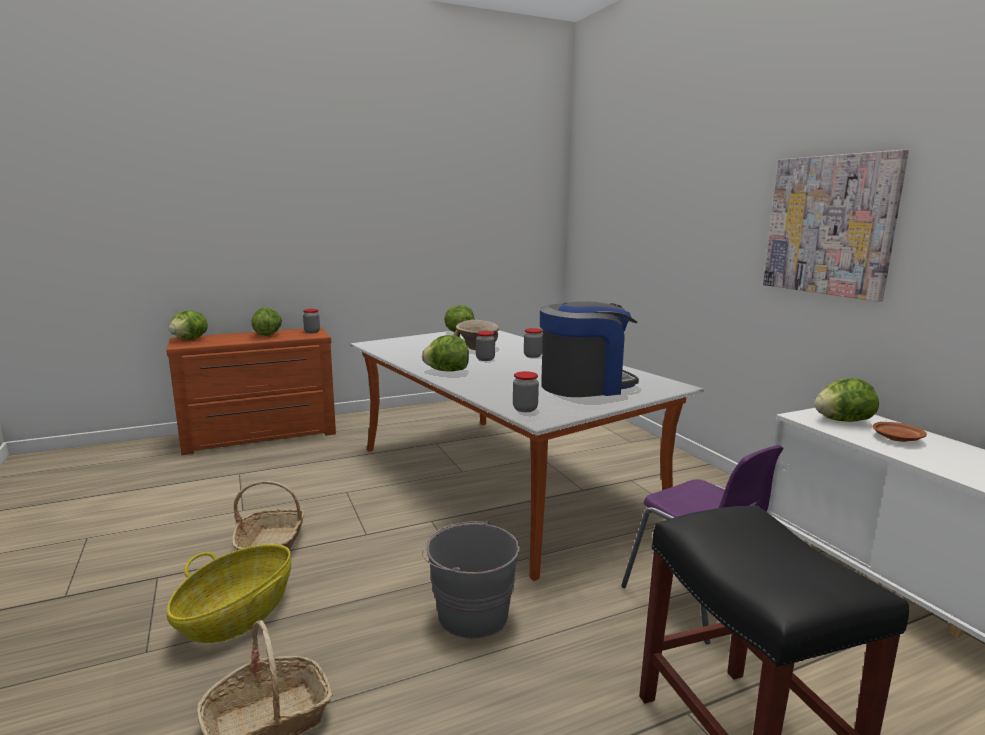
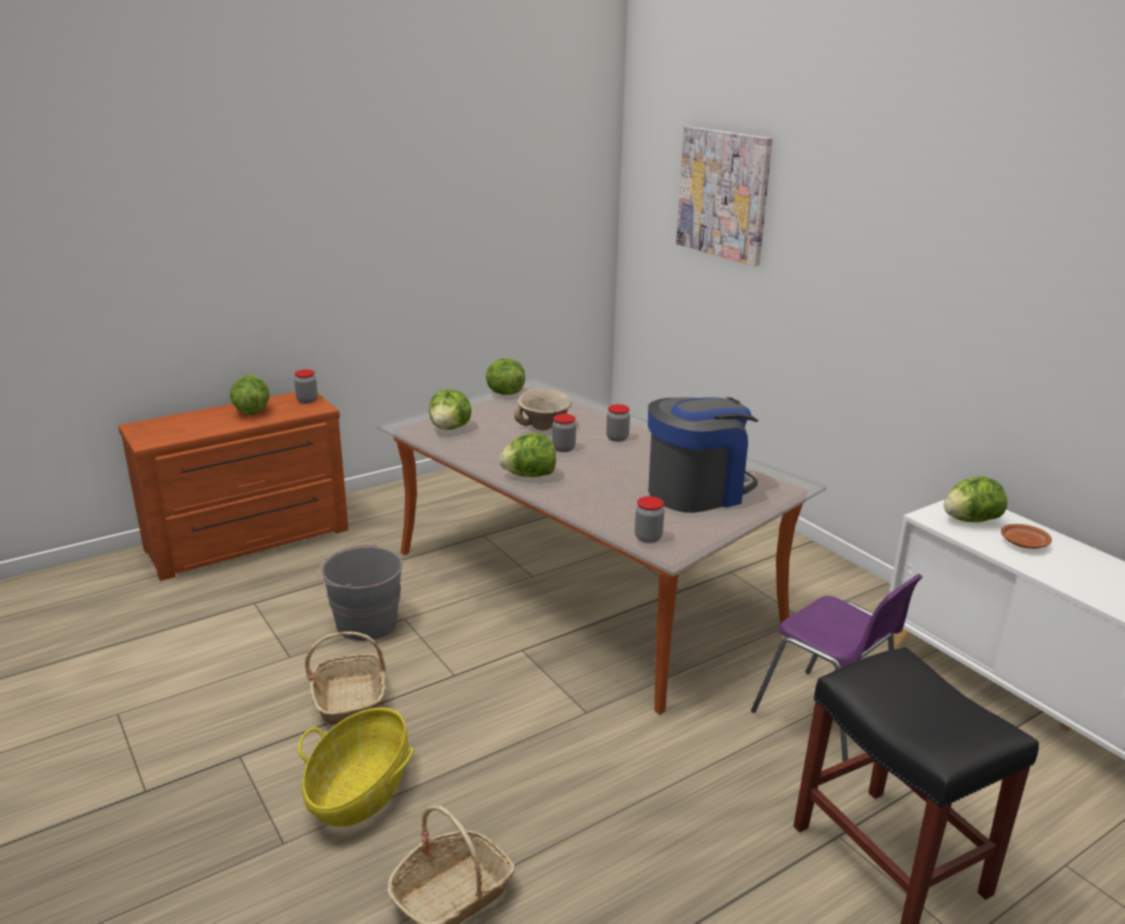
camera: 10 degrees left, 10 degrees up
lettuce [168,310,208,340] -> lettuce moved to [429,390,472,430]
grey bucket [422,521,520,638] -> grey bucket moved to [318,544,403,641]
picture [763,150,909,302] -> picture moved to [676,126,773,266]

